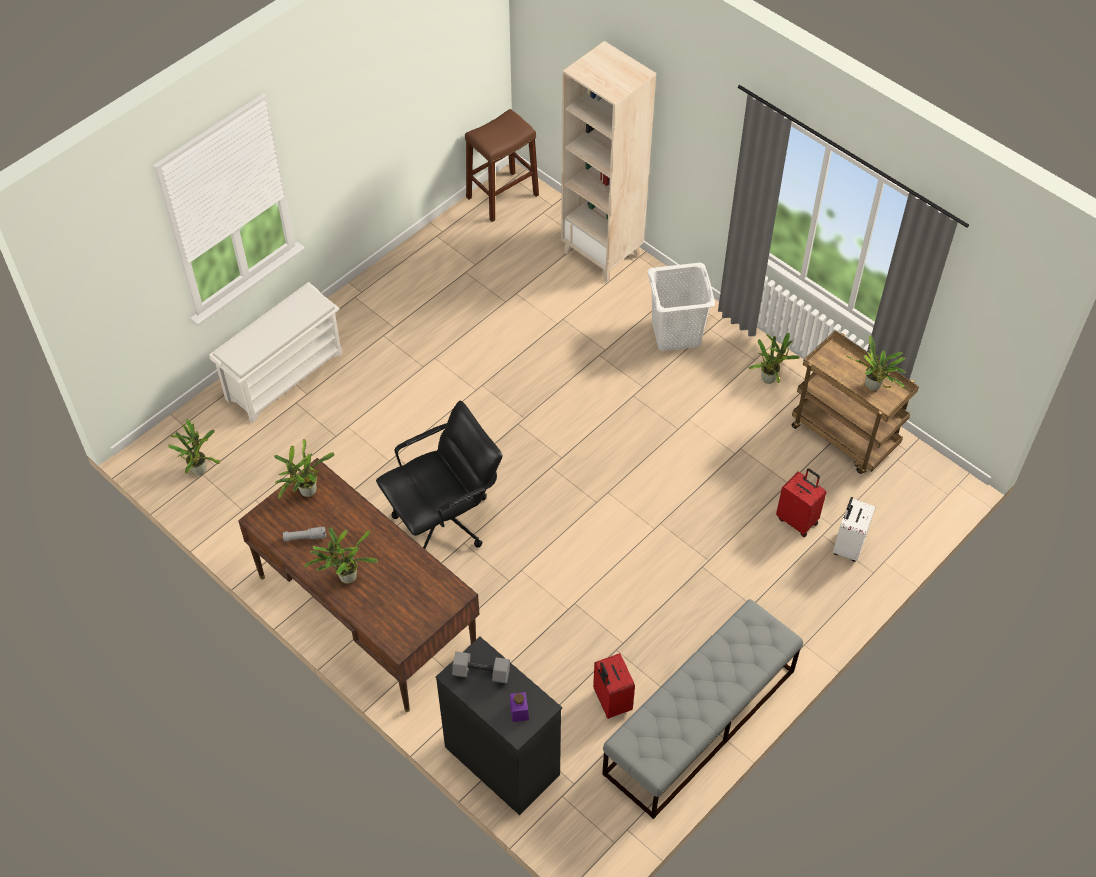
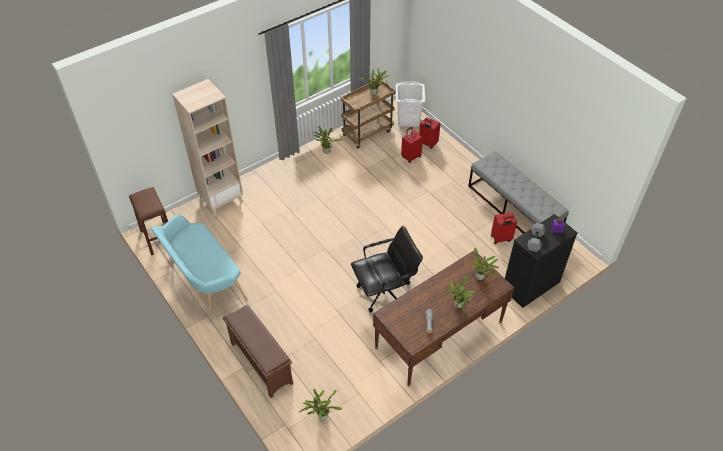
camera: 80 degrees left, 5 degrees down
white shoe rack [209,282,342,423] -> brown shoe rack [223,304,293,398]
potted plant [274,439,335,499] -> potted plant moved to [464,248,500,280]
black office chair [376,400,502,549] -> black office chair turned 90 degrees clockwise [351,226,423,312]
white laundry basket [647,263,715,351] -> white laundry basket moved to [396,82,425,127]
white suitcase [833,497,875,562] -> red suitcase [419,117,440,149]
none -> turquoise bench [152,215,248,317]

